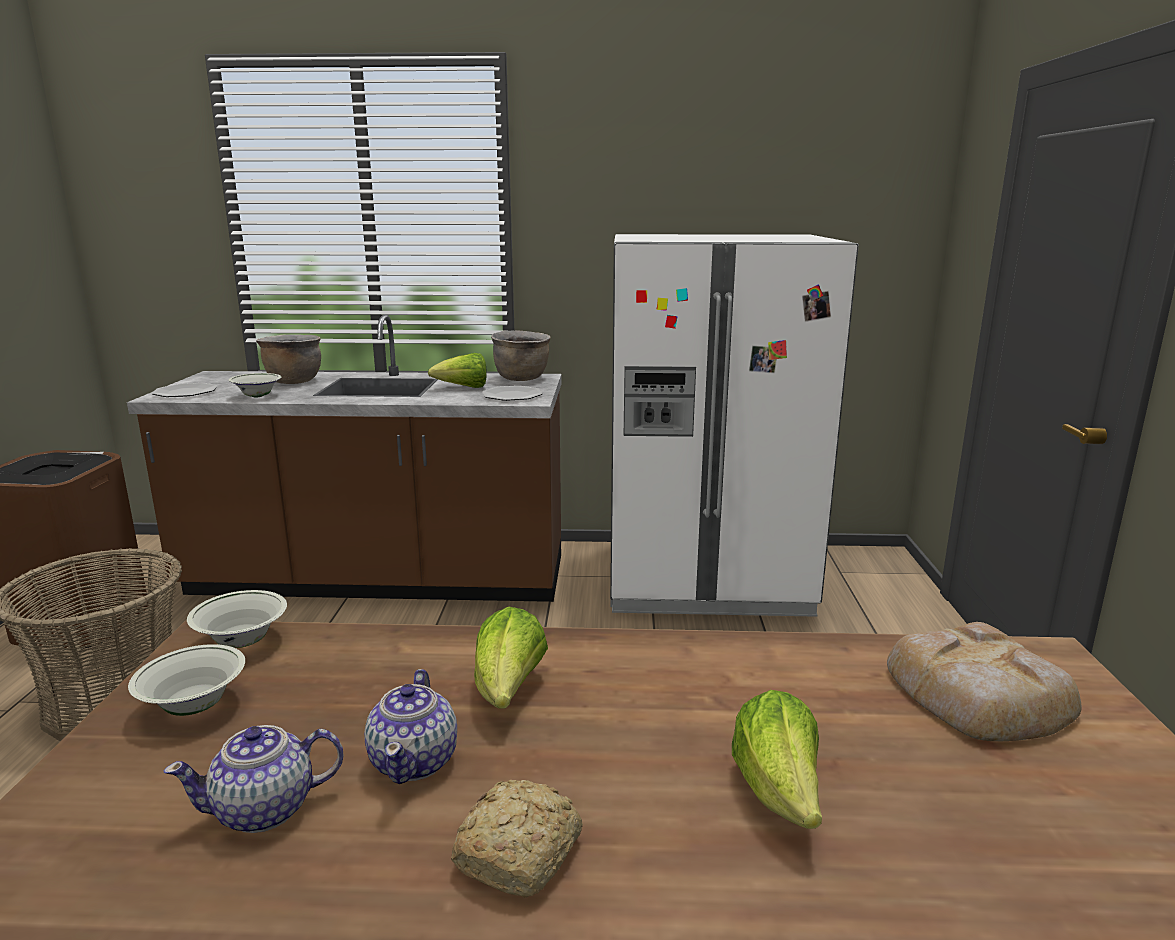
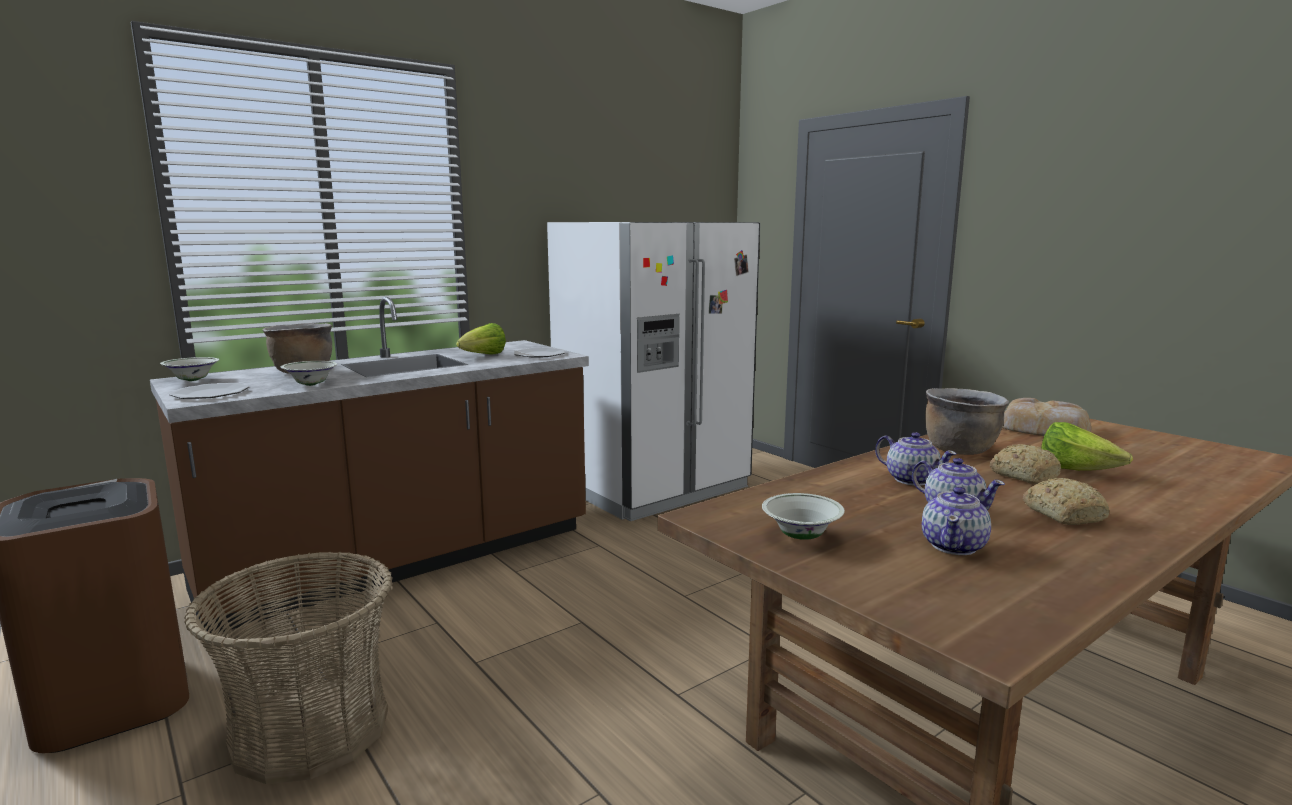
camera: 40 degrees left, 5 degrees down
white bowl [187,590,287,648] -> white bowl moved to [160,357,219,381]
lettuce [474,607,548,708] -> teapot [875,432,956,486]
brown cooking pot [491,330,551,381] -> brown cooking pot moved to [925,388,1009,455]
none -> bread [990,444,1061,484]

